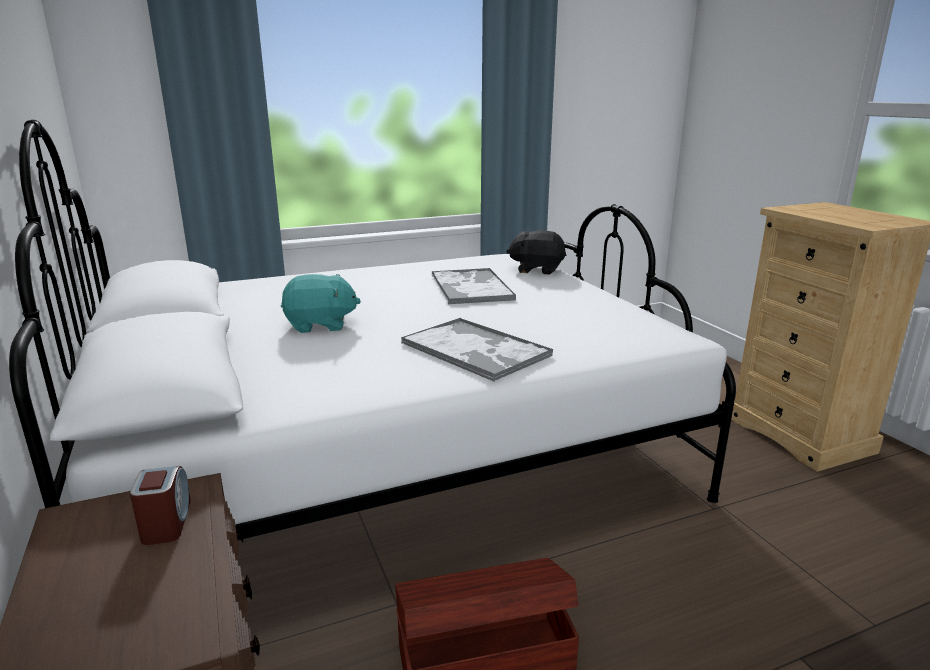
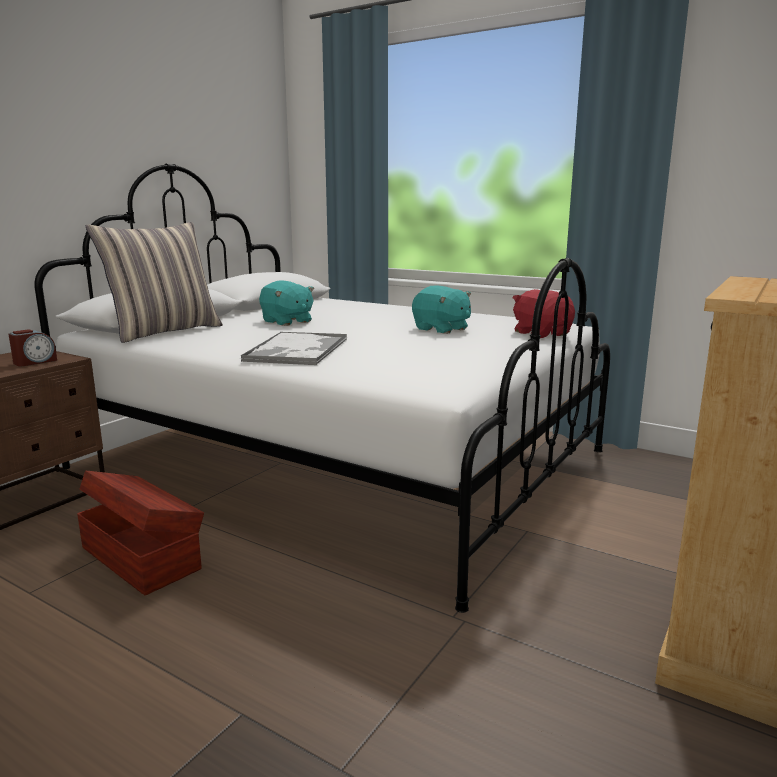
camera: 55 degrees right, 5 degrees down
tray [432,268,516,304] -> turquoise plush toy [412,285,471,334]
black plush toy [506,230,566,275] -> red plush toy [512,289,575,338]
none -> pillow [86,222,223,343]

